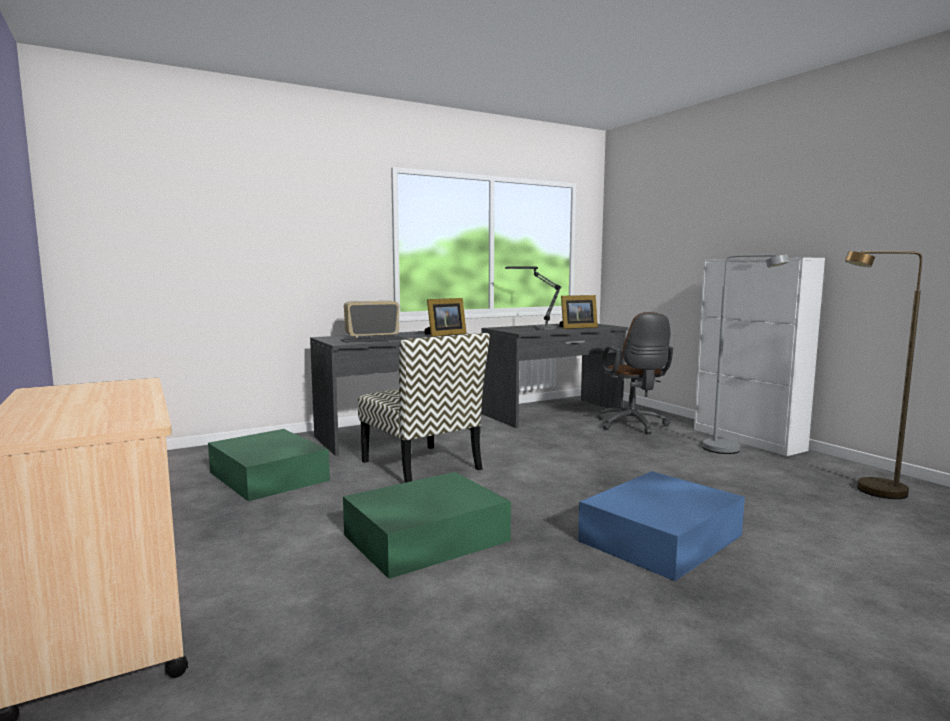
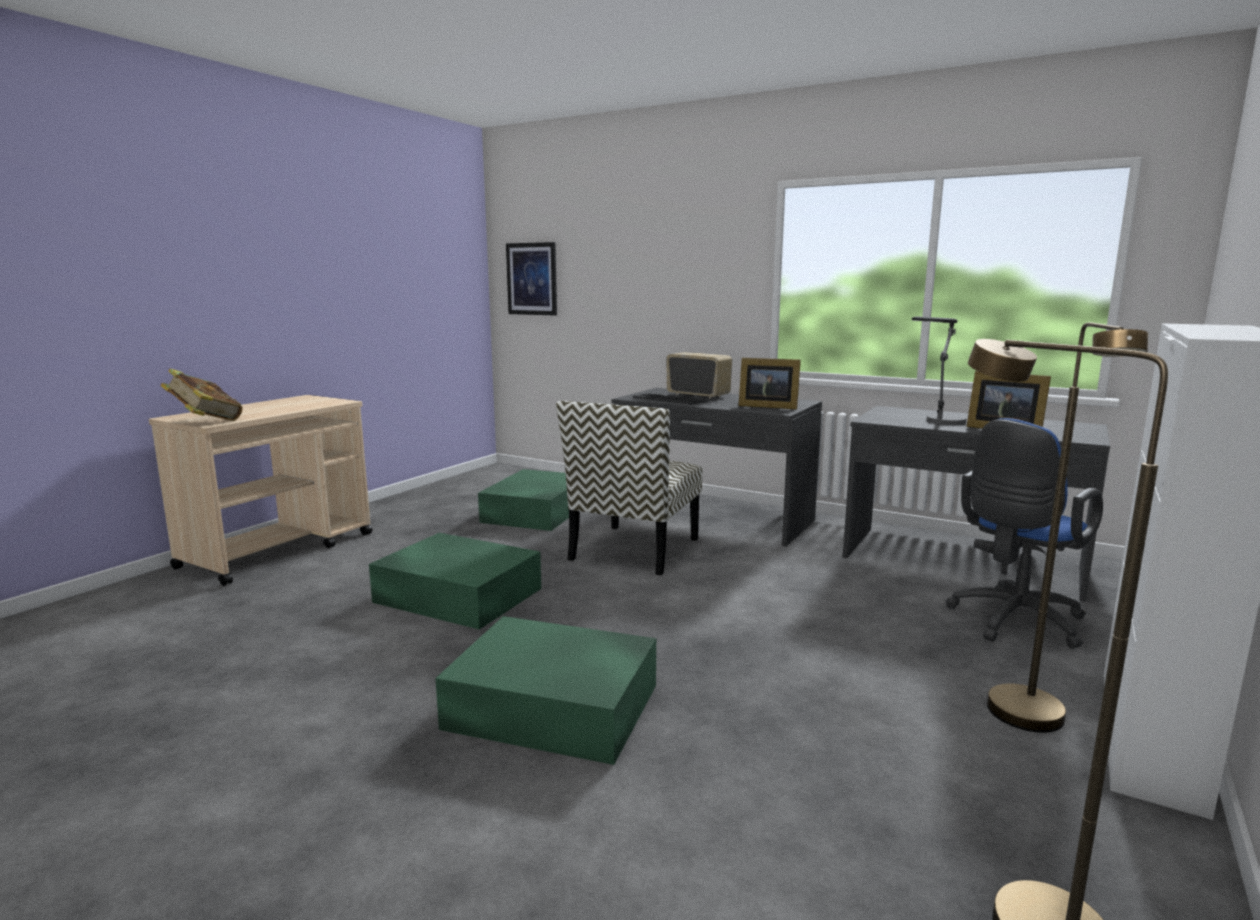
camera: 60 degrees right, 5 degrees up
blue storage box [578,471,745,581] -> green storage box [435,616,656,765]
brown office chair [597,312,673,434] -> blue office chair [946,418,1103,649]
grey floor lamp [703,254,789,454] -> brown floor lamp [987,322,1148,733]
none -> book [160,369,242,421]
none -> picture [506,242,557,316]

